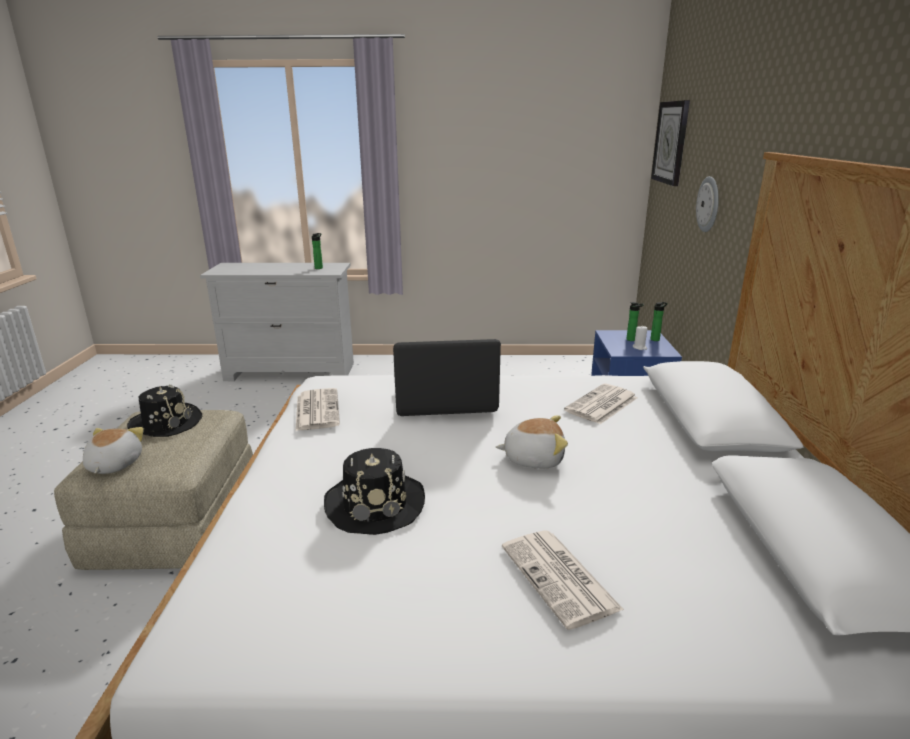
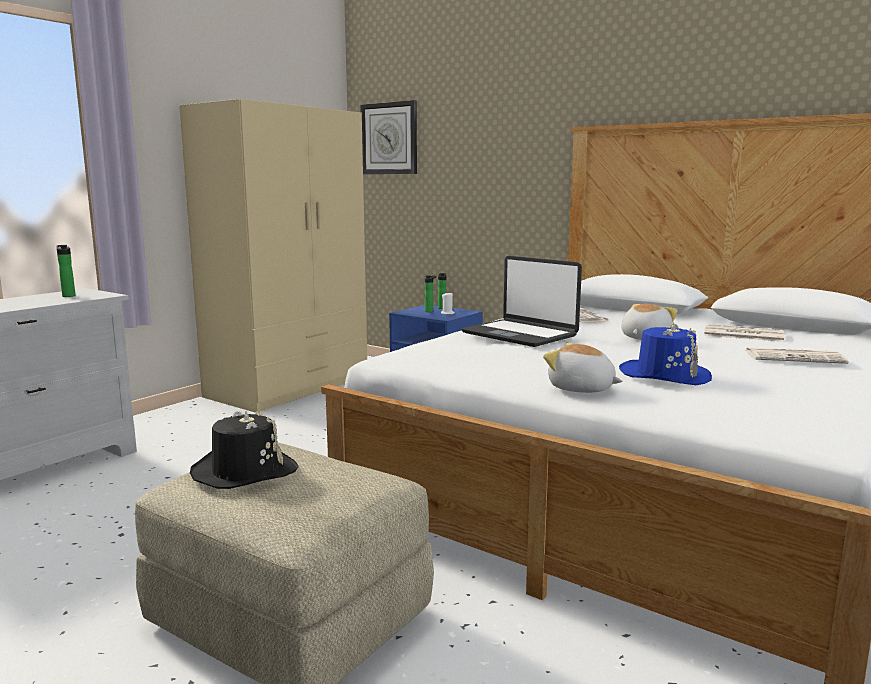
camera: 55 degrees left, 10 degrees down
plush toy [83,427,144,474] -> plush toy moved to [543,343,623,393]
newspaper [295,388,340,431] -> newspaper moved to [704,324,784,342]
black hat [324,448,425,535] -> blue hat [619,322,712,385]
laptop [393,339,501,416] -> laptop turned 75 degrees counterclockwise [461,256,582,347]
wall clock [696,176,719,232] -> none
none -> beige wardrobe [179,99,367,413]

